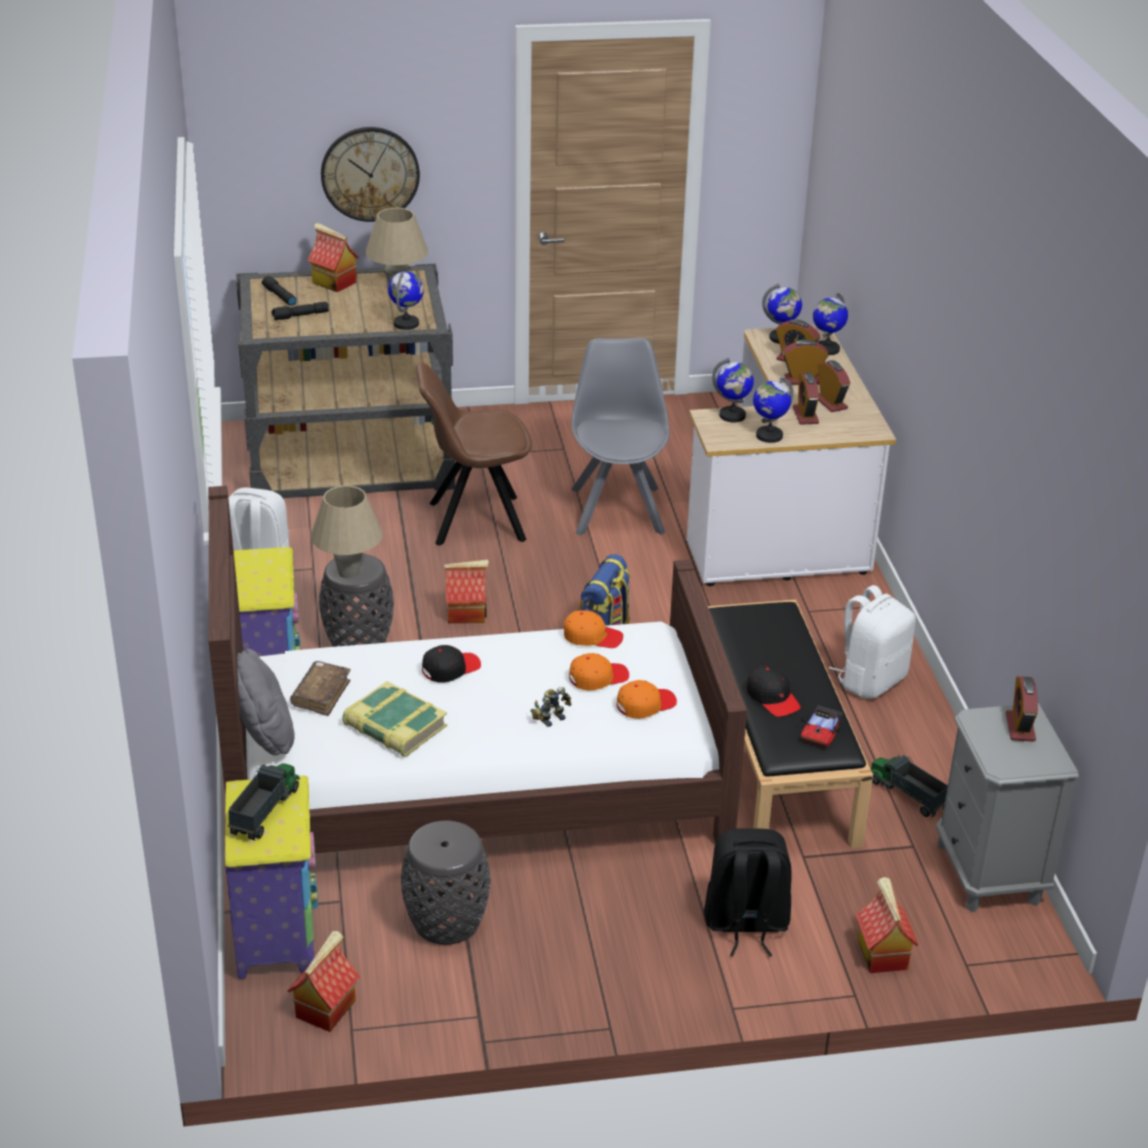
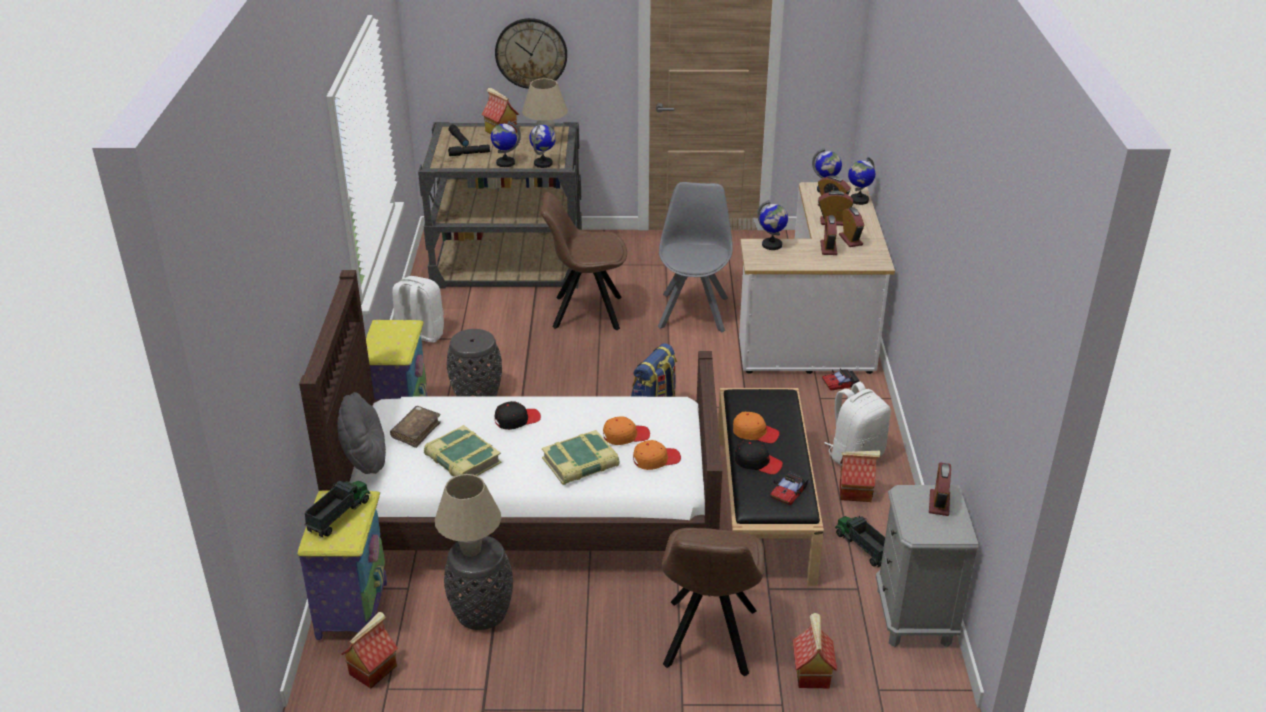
camera: 10 degrees right, 0 degrees up
beige table lamp [311,485,383,579] -> beige table lamp moved to [435,474,501,557]
toy house [444,560,489,623] -> toy house moved to [840,451,880,502]
toy robot [531,687,571,727] -> book [542,430,619,485]
orange cap [564,610,623,648] -> orange cap moved to [733,412,780,443]
black backpack [704,829,792,957] -> brown chair [662,528,764,676]
black cap [747,665,801,717] -> black cap turned 45 degrees counterclockwise [735,440,783,474]
globe [753,377,794,443] -> globe moved to [491,121,521,167]
none -> toy car [822,369,859,391]

